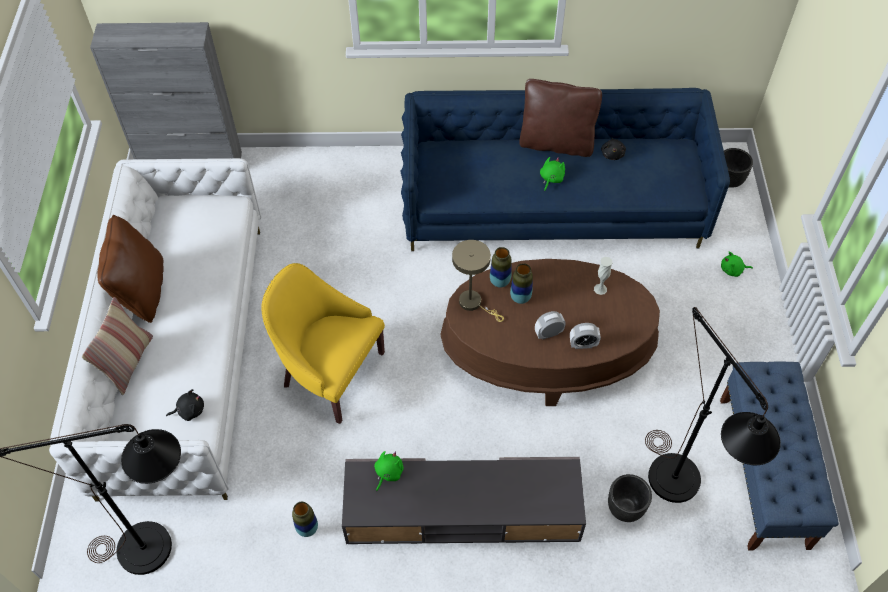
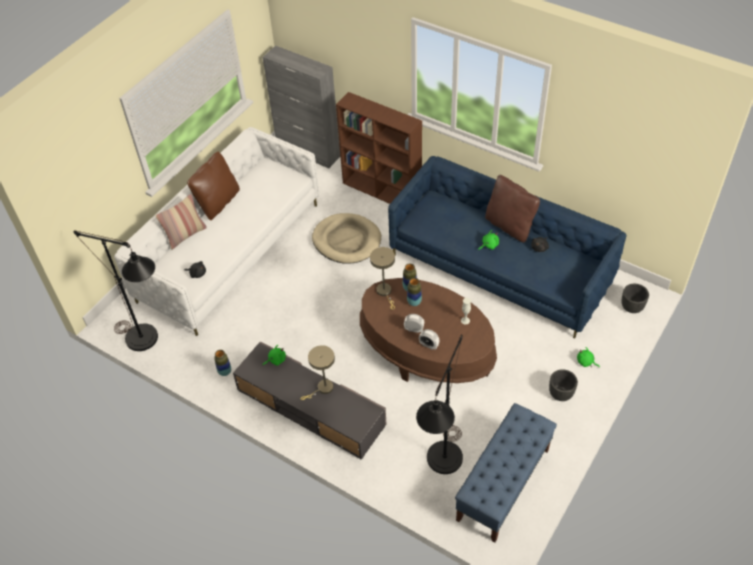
camera: 35 degrees right, 5 degrees down
yellow armchair [262,263,385,424] -> none
black planter [608,474,652,522] -> black planter moved to [549,369,578,401]
none -> beige table lamp [300,345,335,400]
none -> beige dog bed [312,213,381,264]
none -> brown bookcase [336,92,422,204]

